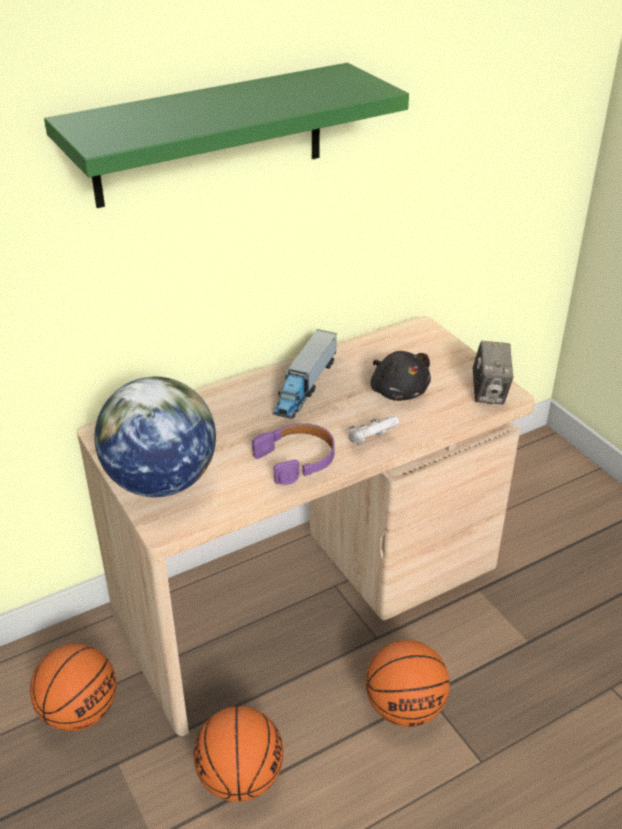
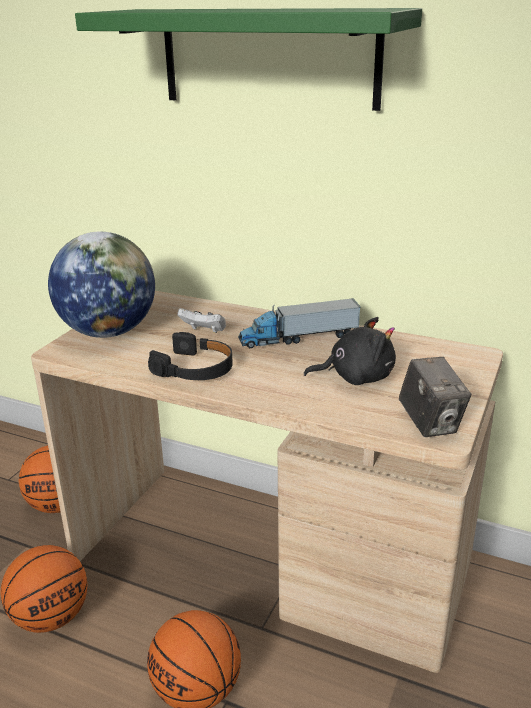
camera: 55 degrees right, 10 degrees down
purple headphones [252,423,335,485] -> black headphones [148,332,233,380]
white game controller [348,416,400,445] -> white game controller moved to [178,308,226,333]
black plush toy [371,351,431,401] -> black plush toy turned 120 degrees counterclockwise [304,317,396,385]
camera [472,341,514,404] -> camera turned 75 degrees counterclockwise [398,357,471,437]

